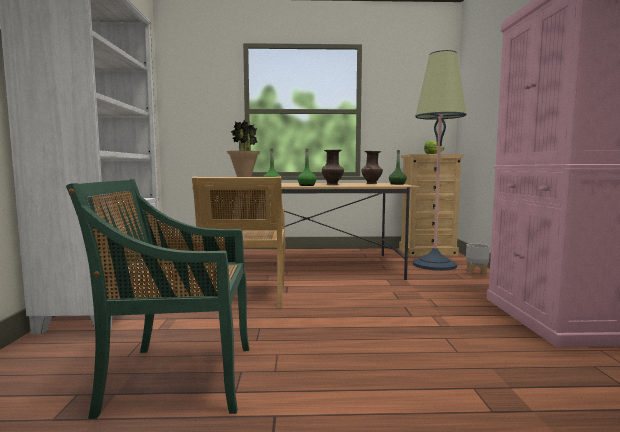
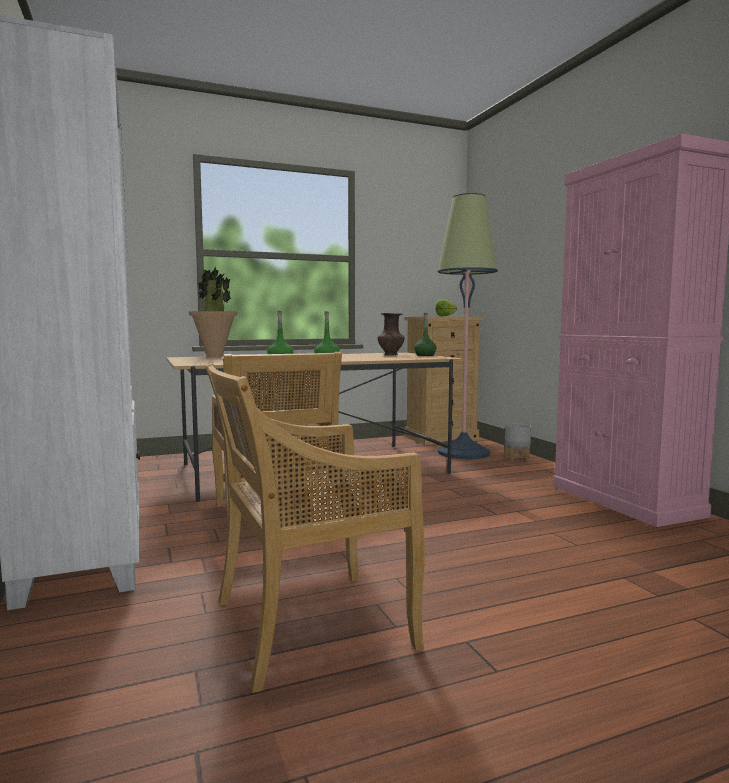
camera: 20 degrees left, 0 degrees up
green chair [66,179,249,419] -> beige chair [205,363,425,693]
brown vase [322,150,344,185] -> none

